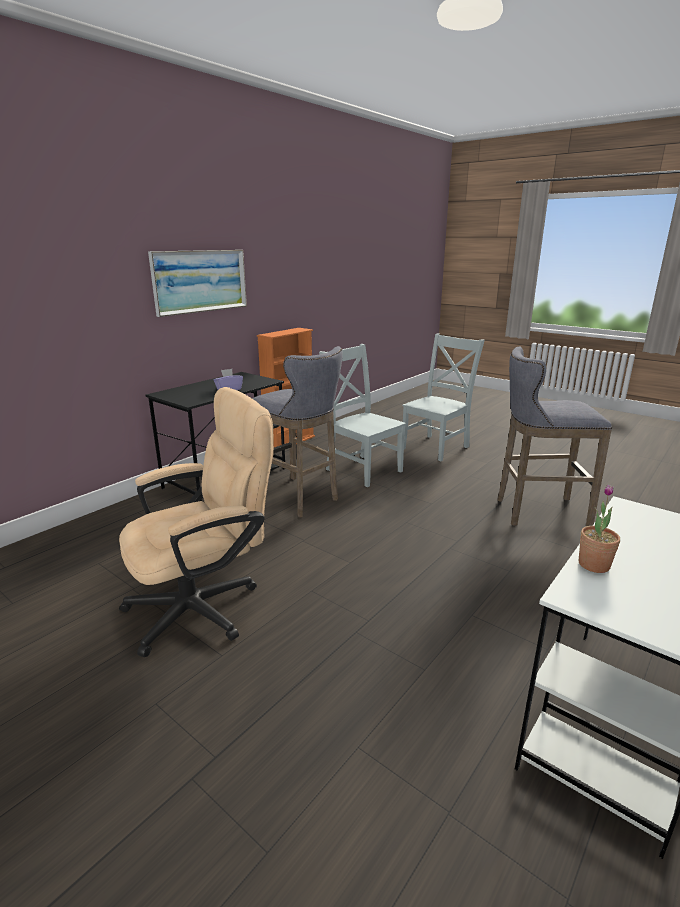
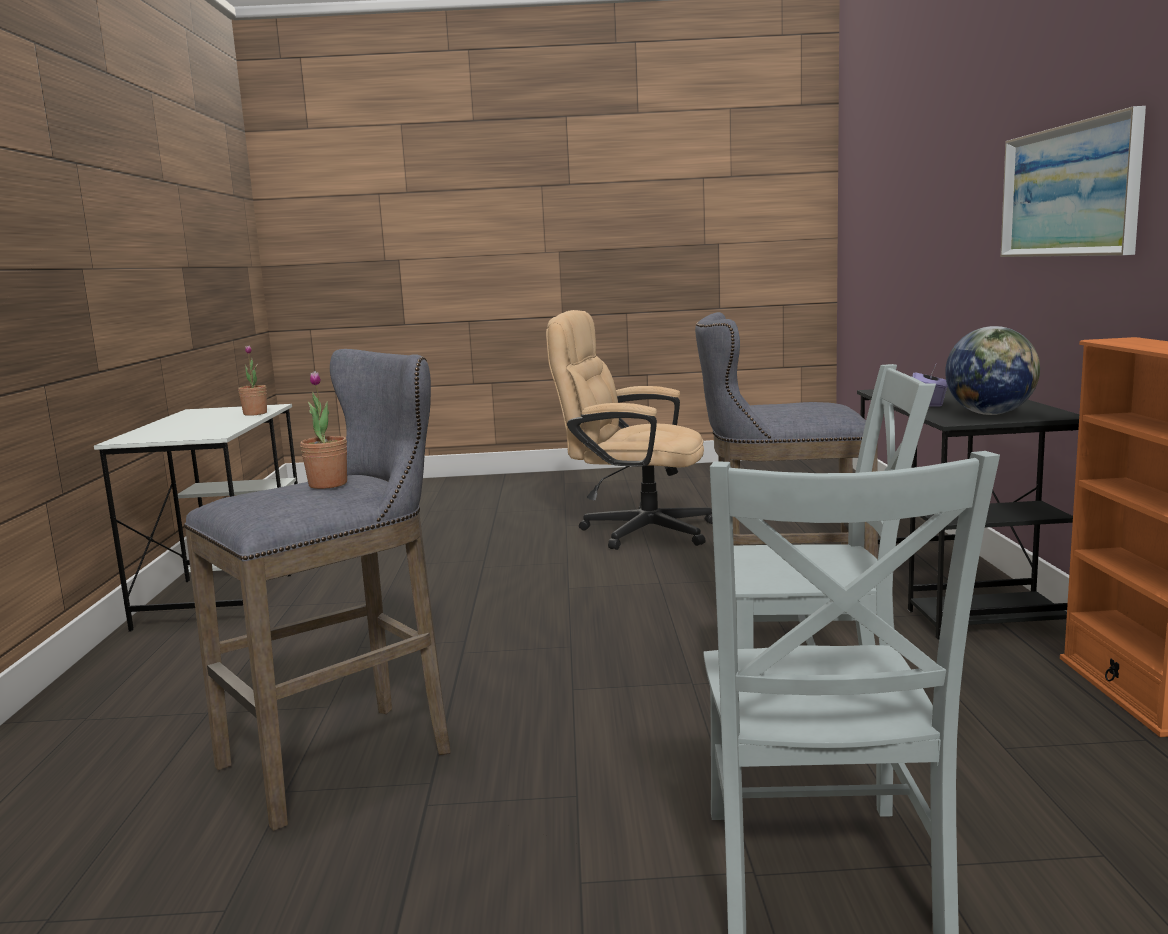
camera: 140 degrees right, 10 degrees down
beige office chair [119,387,274,657] -> beige office chair turned 90 degrees clockwise [546,310,712,550]
none -> potted plant [300,371,347,489]
none -> globe [945,326,1040,415]

